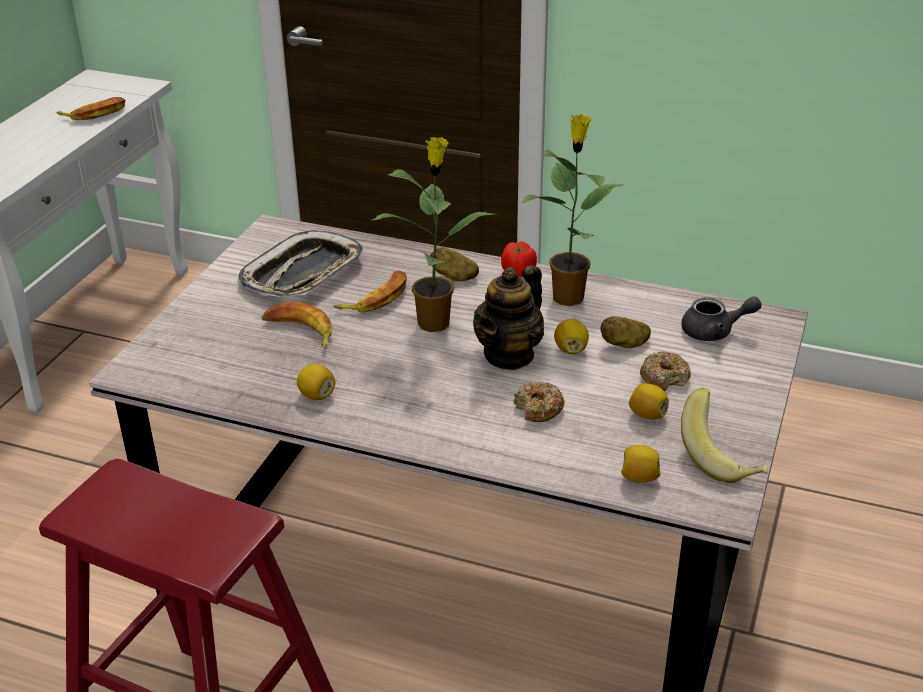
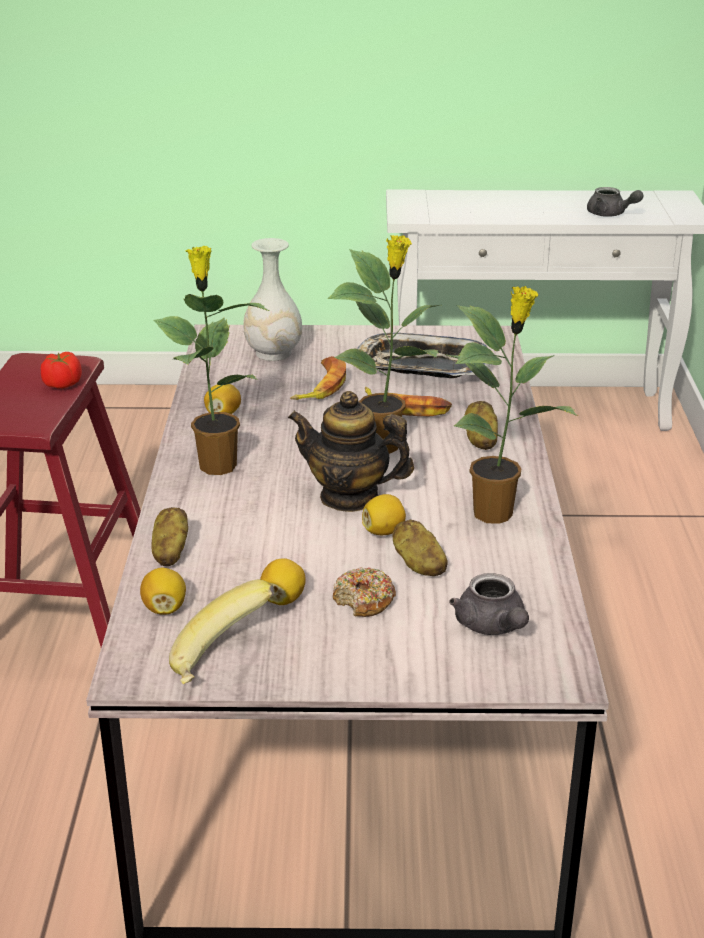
camera: 70 degrees right, 5 degrees down
banana [56,97,125,120] -> grey teapot [587,187,644,217]
tomato [501,241,537,277] -> tomato moved to [41,352,82,389]
donut [513,381,565,422] -> none
none -> potato [151,507,188,566]
none -> potted plant [153,246,269,475]
none -> white vase [243,238,302,361]

